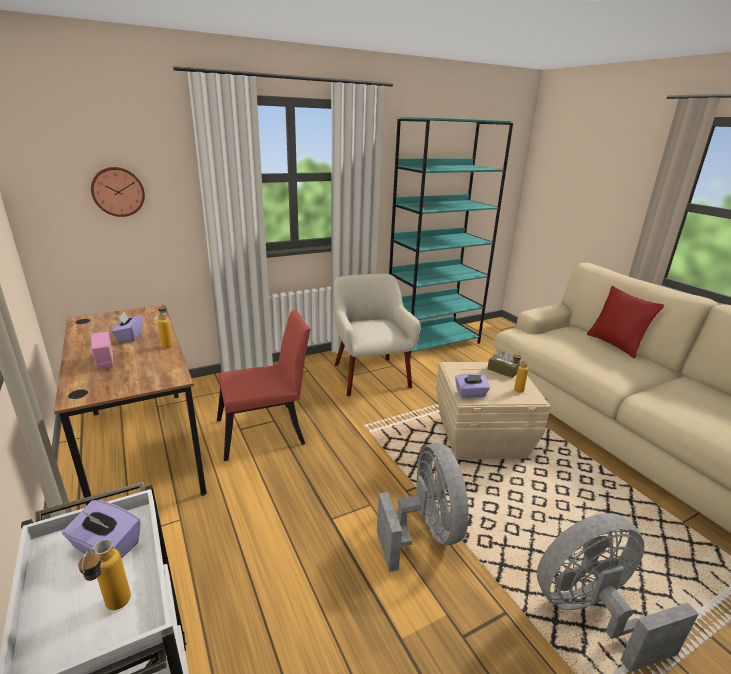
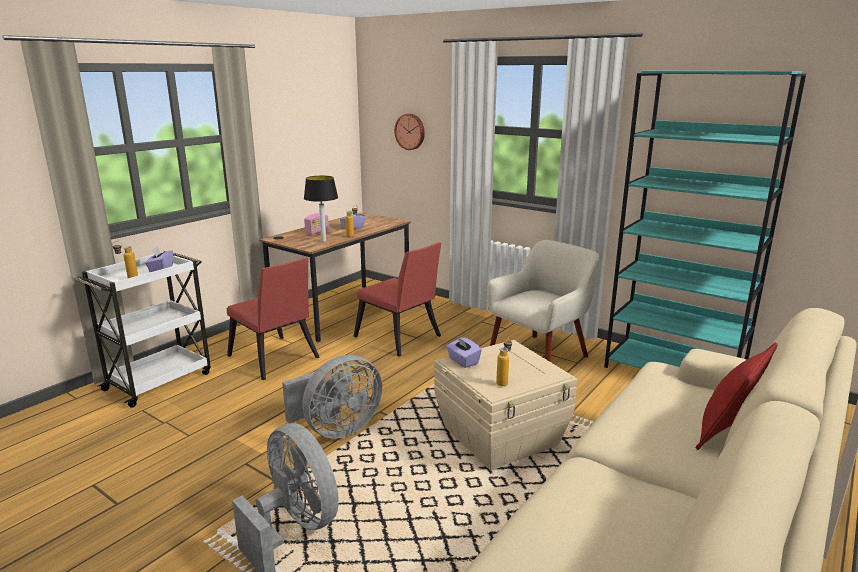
camera: 65 degrees right, 5 degrees down
brown tissue box [487,351,520,378] -> none
none -> red chair [227,257,320,380]
none -> table lamp [304,176,338,242]

